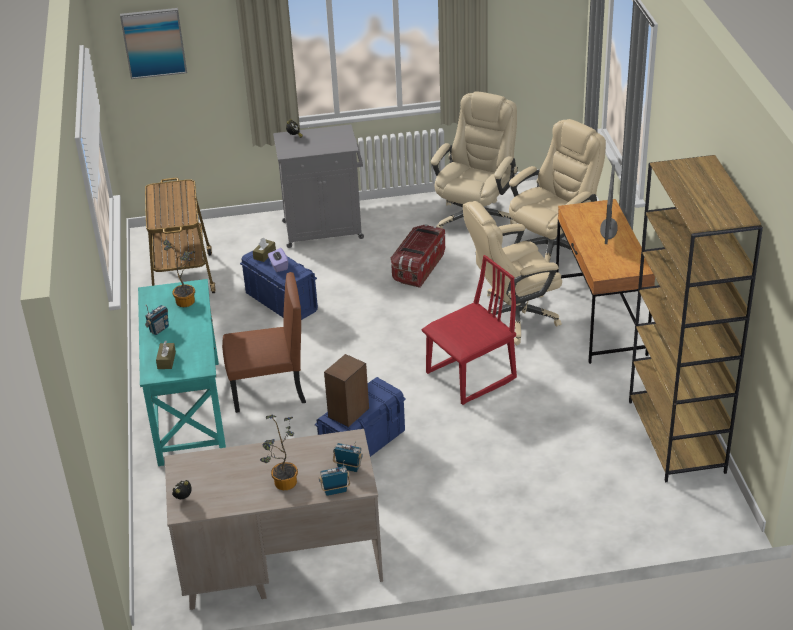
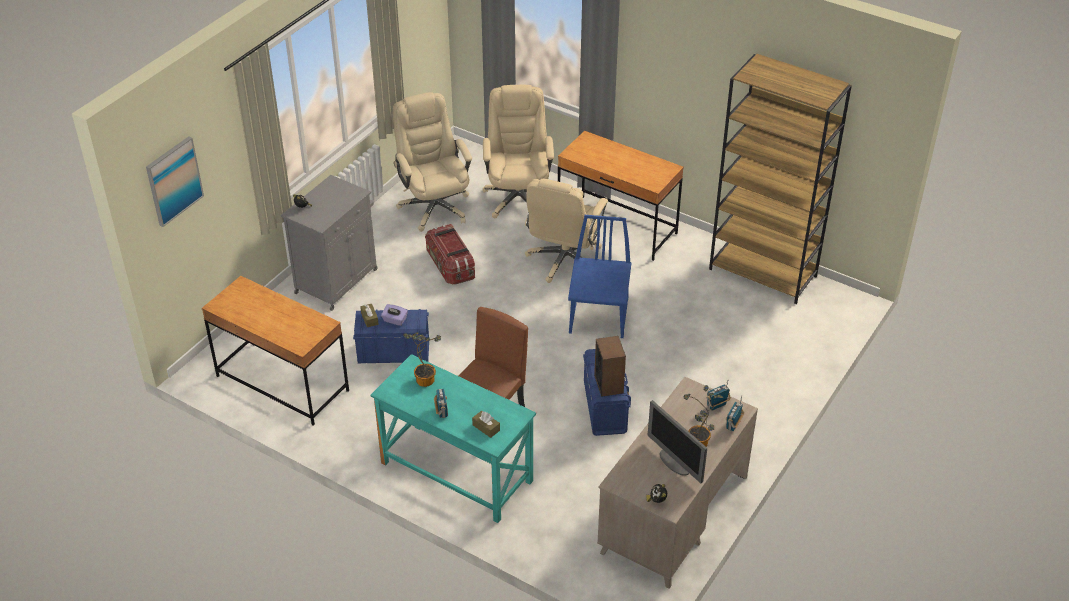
camera: 50 degrees left, 5 degrees up
cart [145,178,216,293] -> brown desk [202,276,349,426]
red chair [421,255,517,405] -> blue chair [568,215,632,338]
monitor [600,165,618,244] -> monitor moved to [647,400,707,483]

